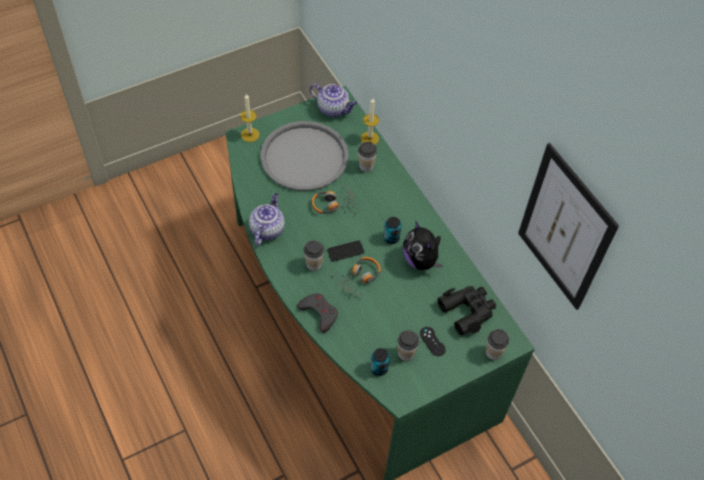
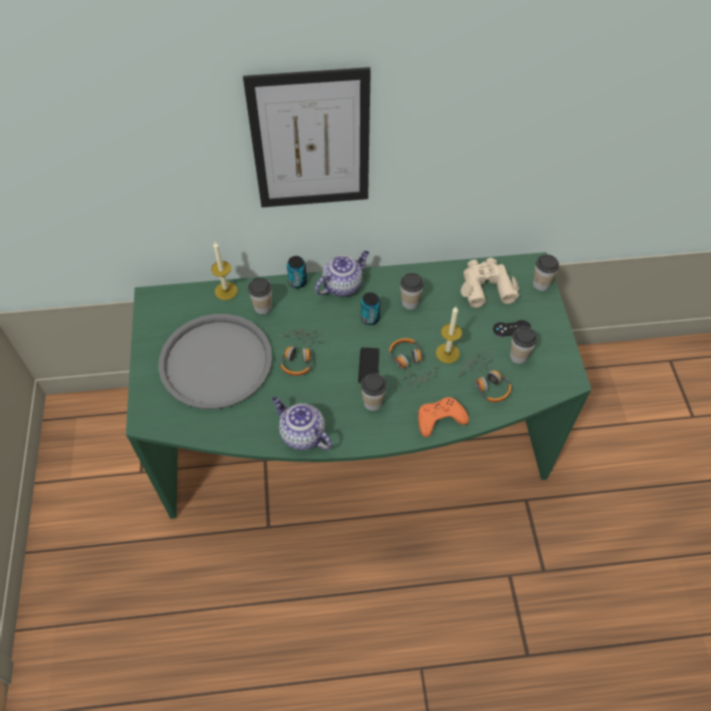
camera: 65 degrees left, 0 degrees up
candle [240,94,259,142] -> candle moved to [436,307,462,364]
grey game controller [297,293,338,333] -> orange game controller [418,397,469,437]
teapot [310,83,358,117] -> teapot moved to [315,251,369,297]
can [370,348,390,376] -> can moved to [287,256,307,288]
plush toy [403,222,443,270] -> cup [400,273,424,310]
black binoculars [438,286,497,335] -> beige binoculars [461,258,519,308]
picture [518,143,619,310] -> picture moved to [243,67,371,207]
none -> headphones [457,350,511,402]

